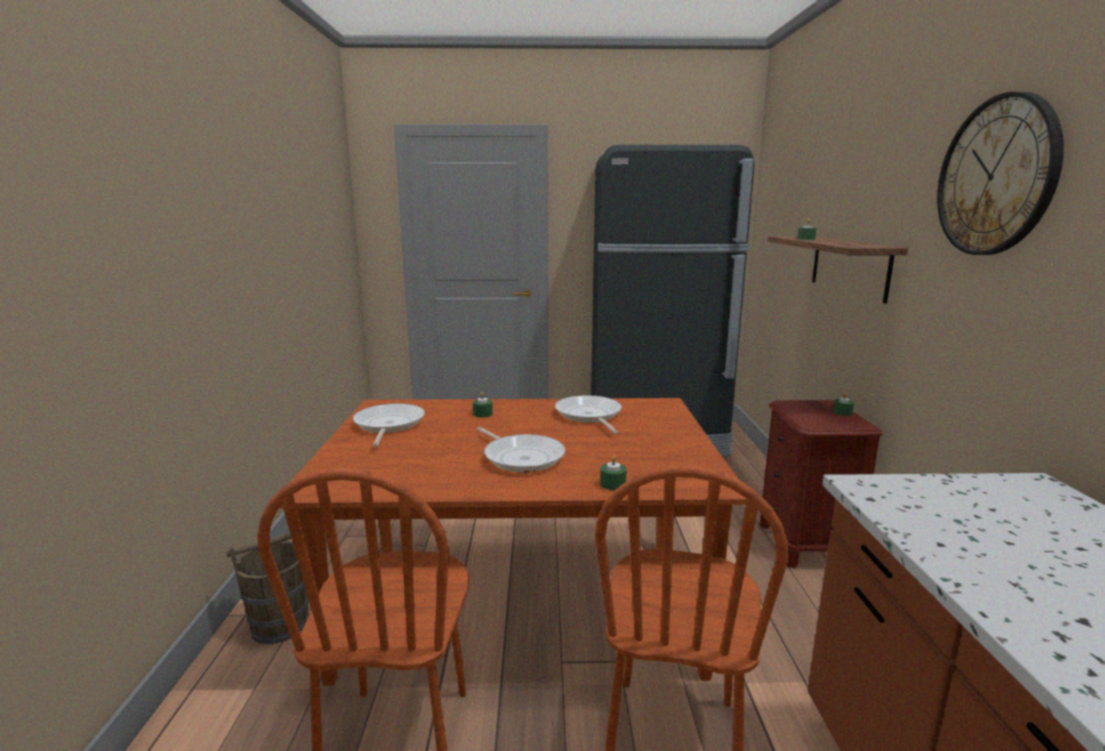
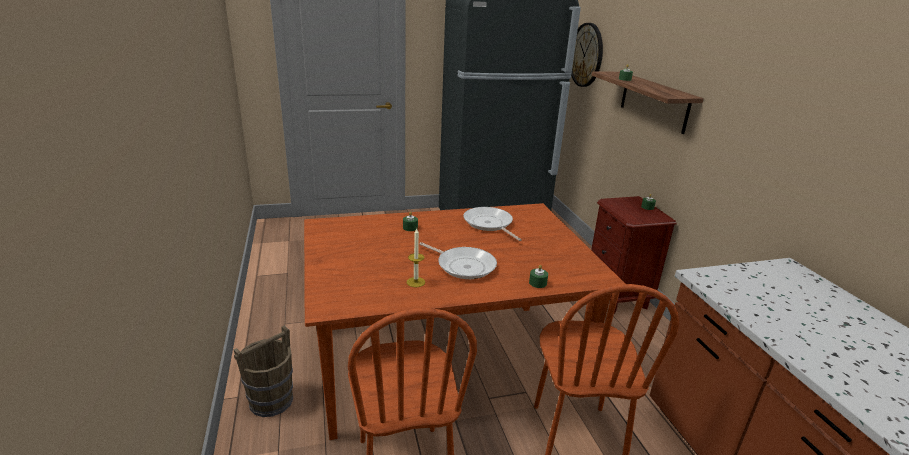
camera: 15 degrees left, 10 degrees up
frying pan [353,403,425,447] -> none
wall clock [937,92,1064,255] -> wall clock moved to [571,23,603,87]
none -> candle [407,229,425,287]

